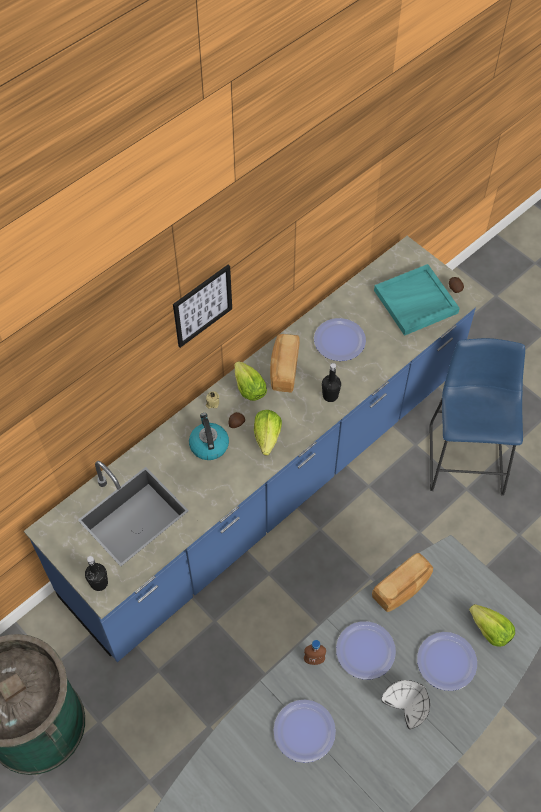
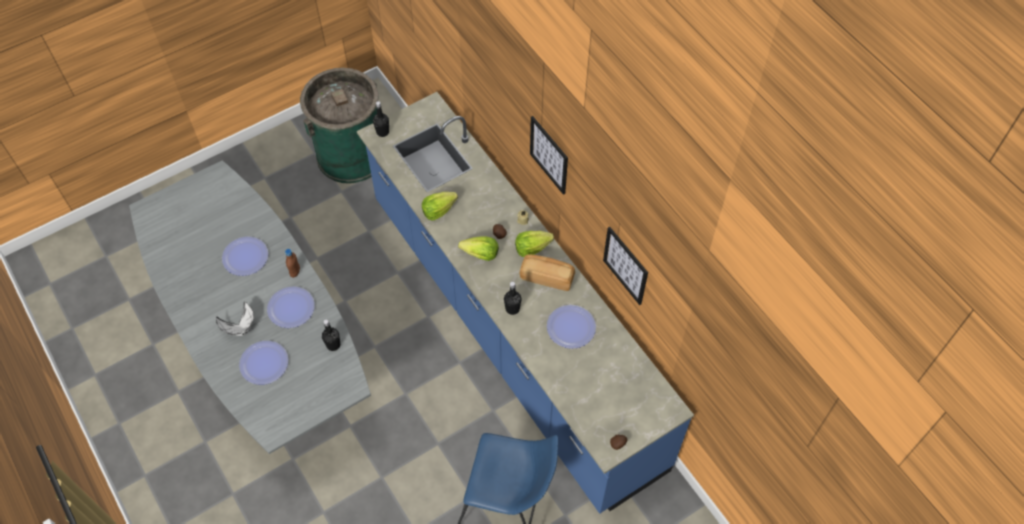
camera: 100 degrees right, 0 degrees up
kettle [189,413,229,460] -> none
bread [372,553,433,612] -> black bottle [322,319,340,351]
turquoise tray [374,264,460,336] -> none
lettuce [469,604,515,647] -> lettuce moved to [422,192,458,221]
none -> picture [603,227,648,305]

